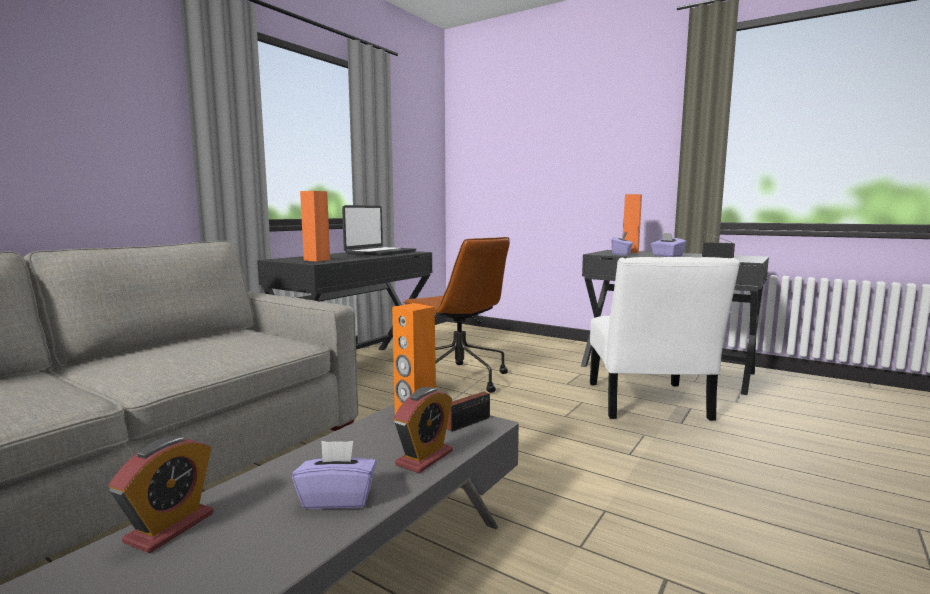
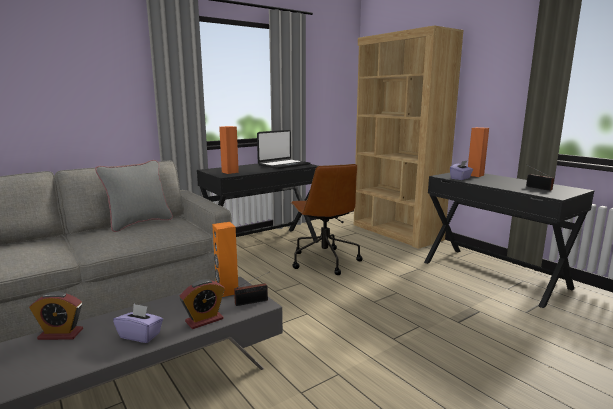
camera: 20 degrees right, 5 degrees up
alarm clock [109,436,214,553] -> alarm clock turned 45 degrees clockwise [29,291,83,340]
white chair [590,257,740,421] -> none
purple tissue box [651,233,687,257] -> none
none -> grey pillow [95,160,173,232]
none -> brown bookcase [354,25,464,249]

